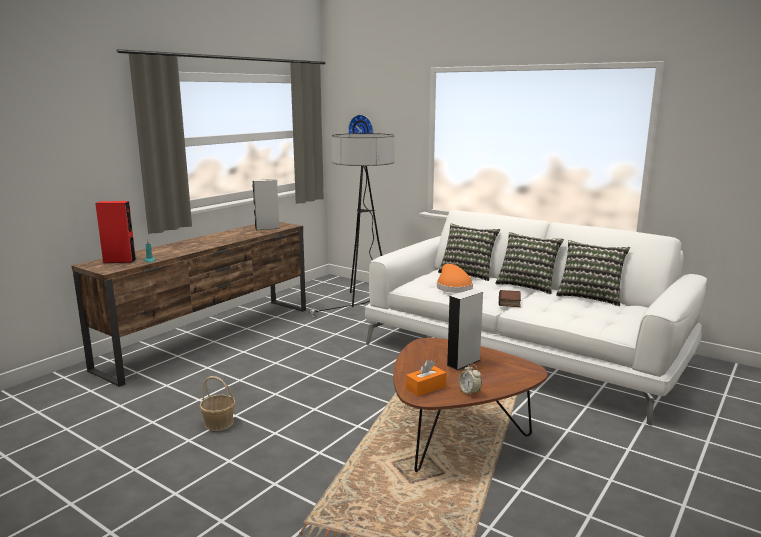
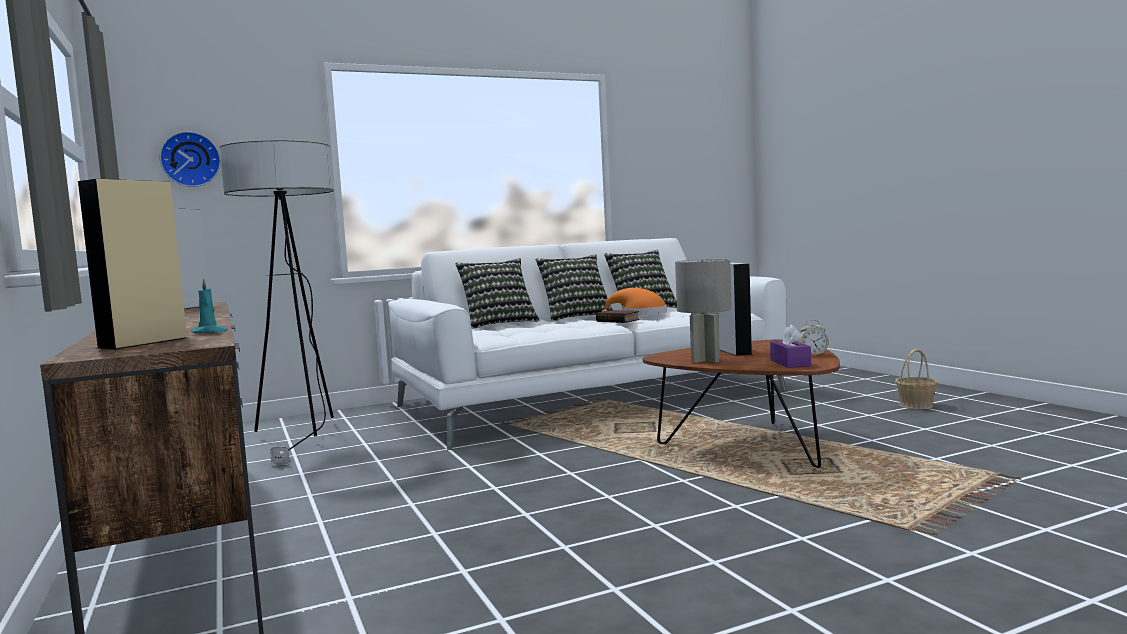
camera: 60 degrees left, 10 degrees down
red speaker [95,201,136,263] -> beige speaker [78,179,187,350]
basket [199,376,236,431] -> basket moved to [895,349,938,409]
orange tissue box [406,360,446,396] -> purple tissue box [770,325,811,368]
orange hat [437,264,473,293] -> orange hat moved to [602,288,667,315]
none -> grey table lamp [675,259,732,363]

